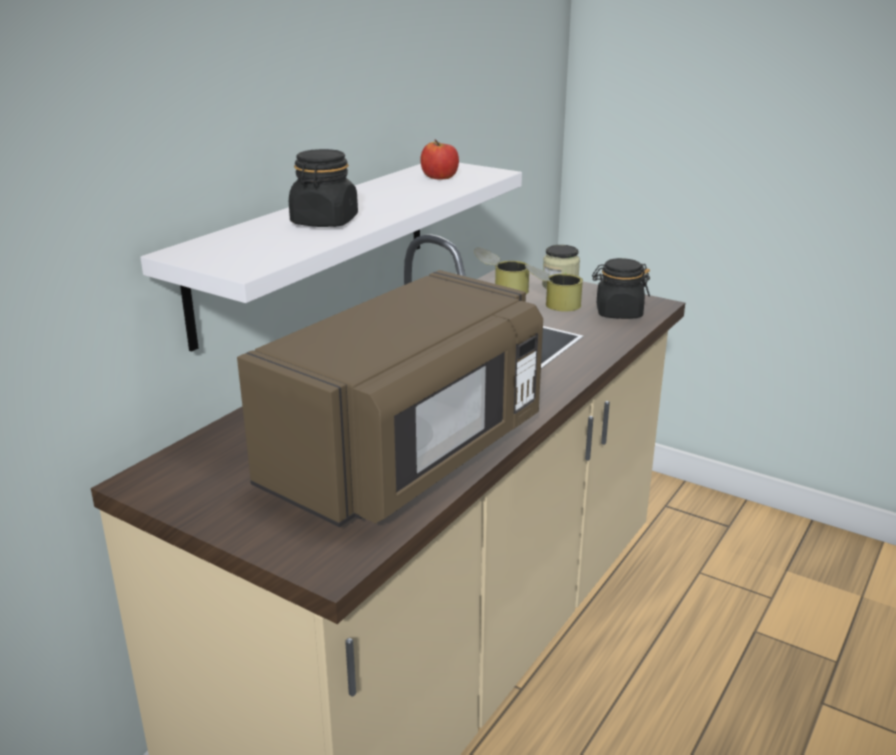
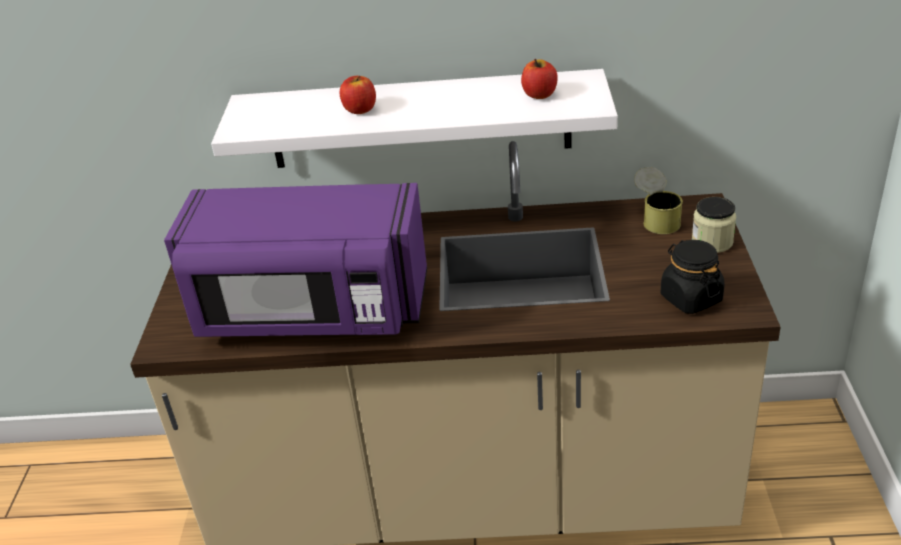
camera: 60 degrees right, 10 degrees up
brown microwave [237,270,543,527] -> purple microwave [164,183,427,337]
black jar [289,149,358,227] -> apple [340,76,376,114]
can [525,265,583,312] -> none

